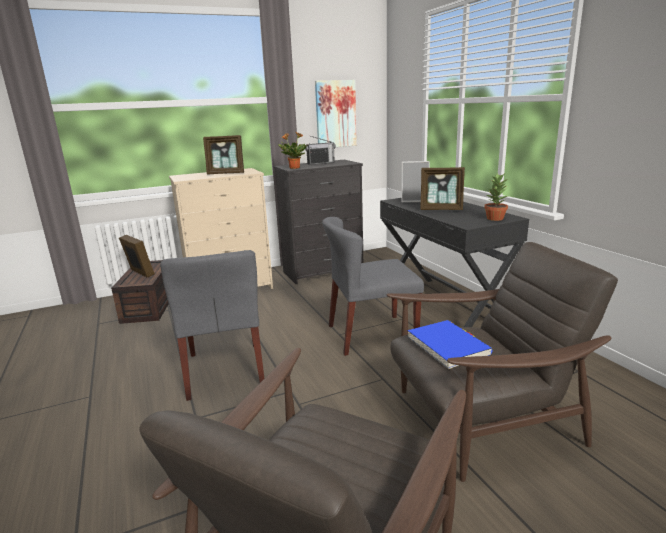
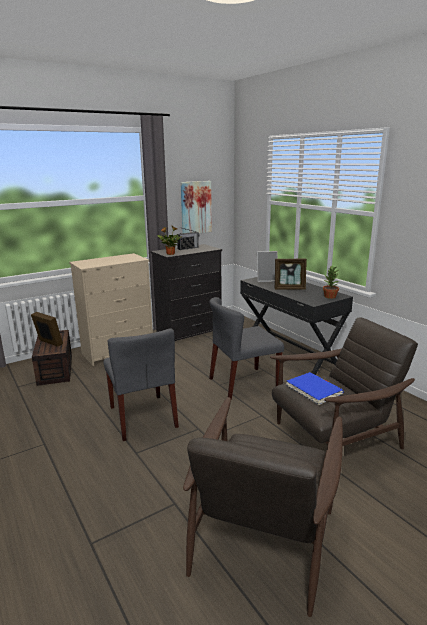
camera: 10 degrees left, 0 degrees up
picture frame [203,135,244,174] -> none

